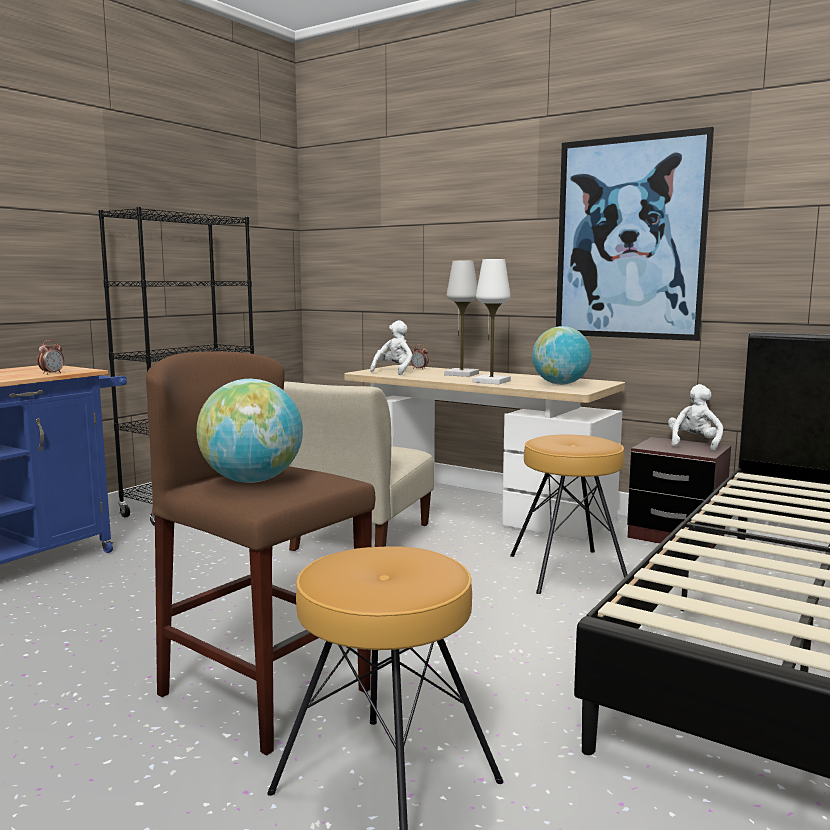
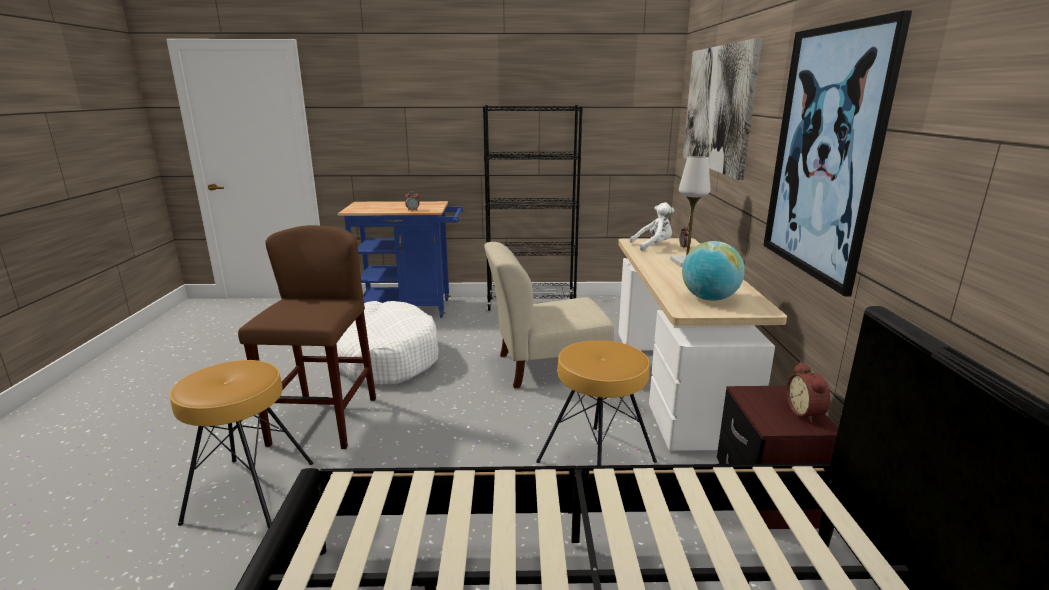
camera: 55 degrees right, 10 degrees up
globe [196,379,303,483] -> none
white table lamp [472,259,511,384] -> none
white plush toy [668,384,723,451] -> alarm clock [786,362,830,423]
none -> white dog bed [336,301,439,385]
none -> picture [683,38,762,180]

